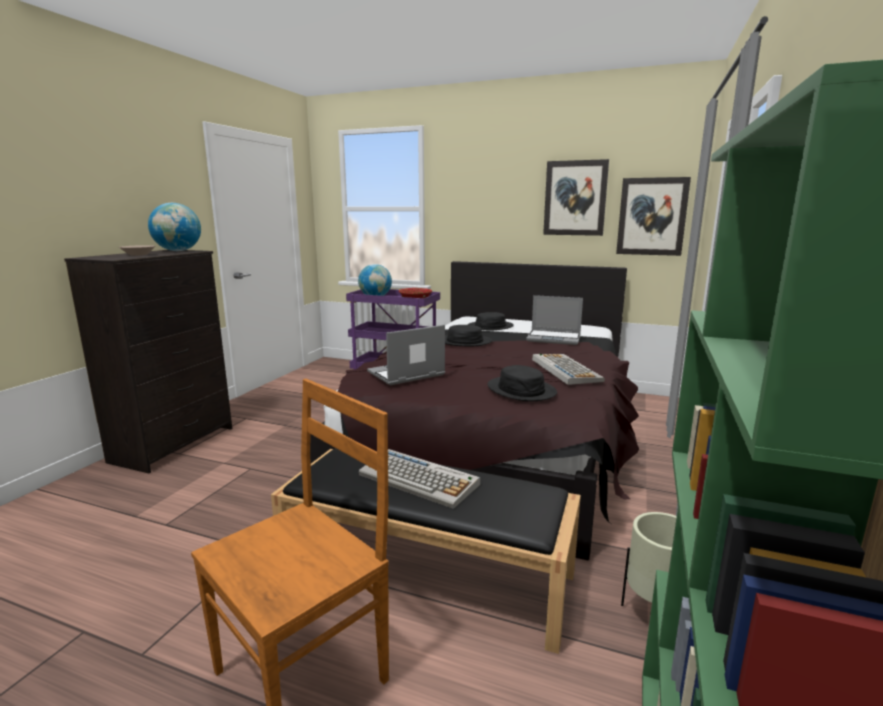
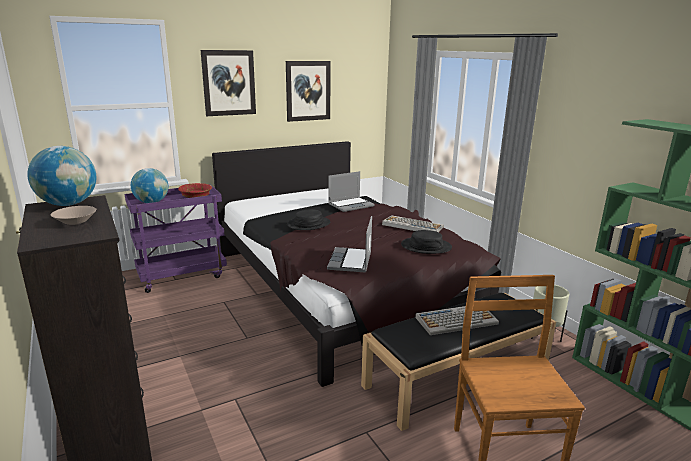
camera: 50 degrees left, 5 degrees up
black hat [468,312,514,331] -> none
picture [616,177,691,256] -> picture moved to [201,50,256,116]

